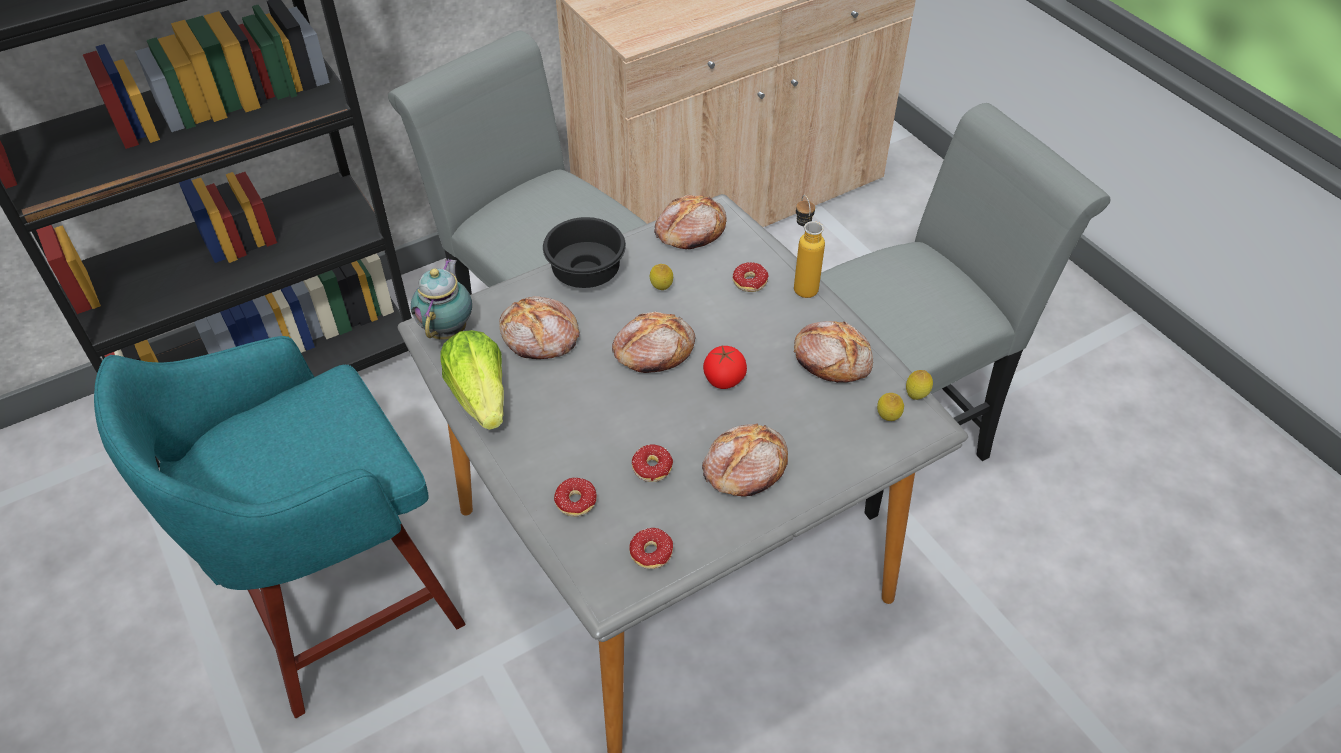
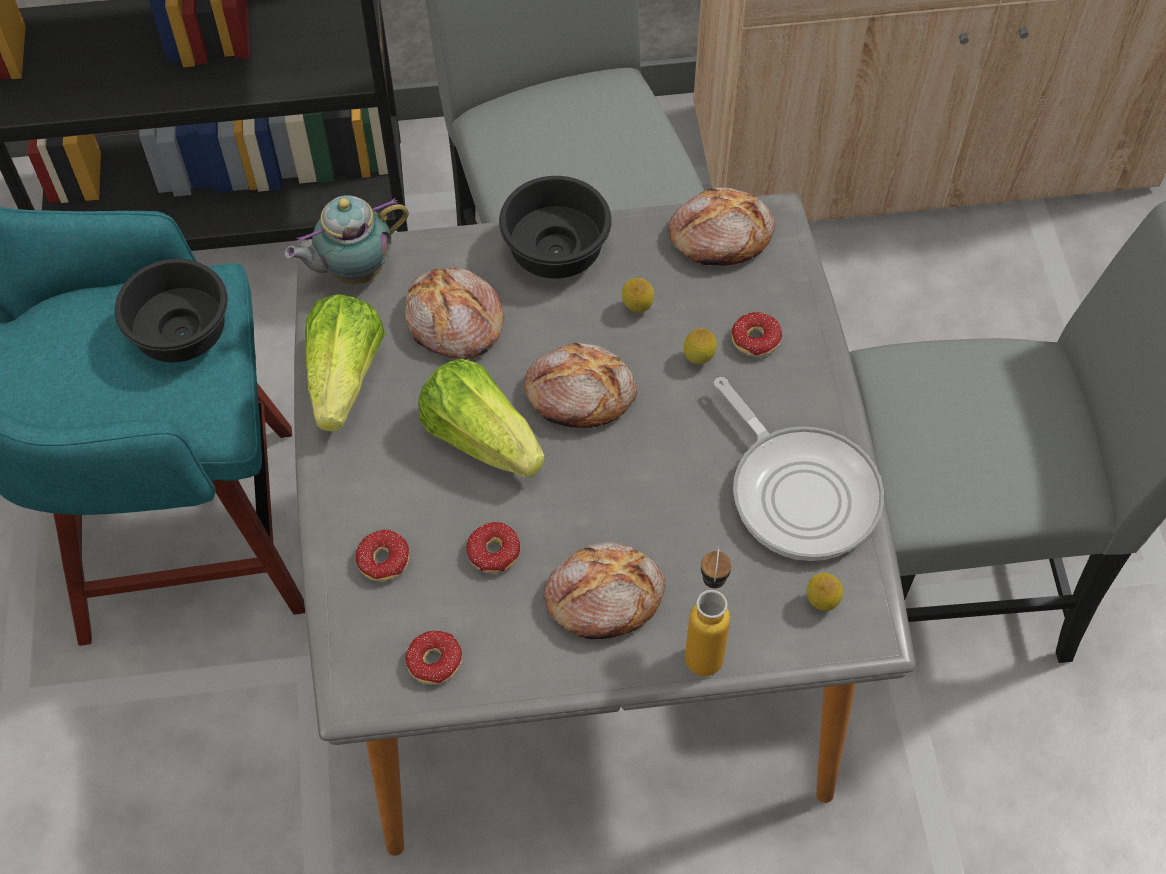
camera: 25 degrees right, 10 degrees up
teapot [411,259,472,340] -> teapot turned 150 degrees counterclockwise [284,195,409,284]
tomato [703,346,747,389] -> none
bottle [794,195,825,298] -> bottle moved to [685,546,731,676]
bread [794,321,873,383] -> frying pan [714,377,884,561]
lemon [906,370,933,400] -> lemon moved to [684,328,717,364]
none -> black bowl [114,259,228,362]
none -> lettuce [418,358,545,478]

